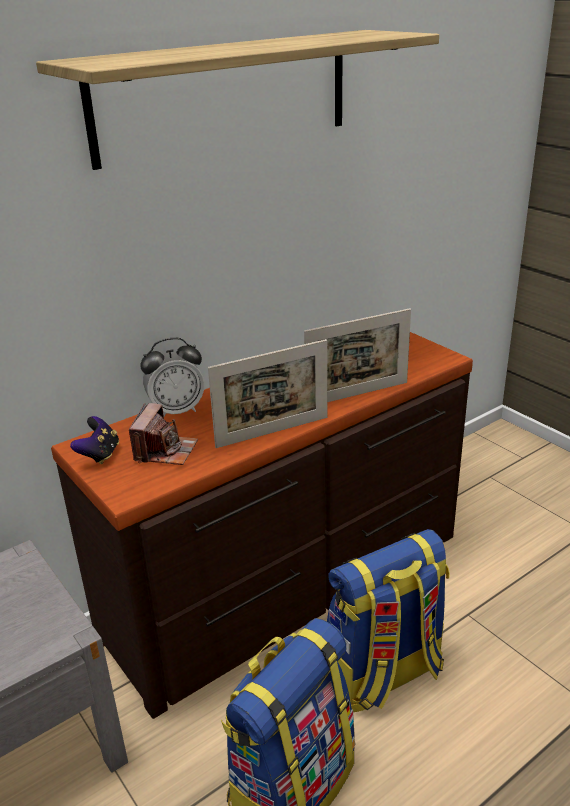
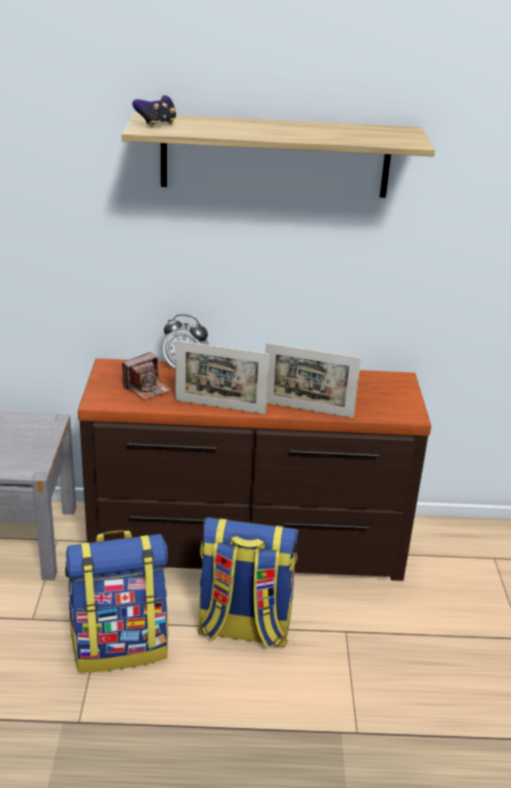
camera: 35 degrees right, 0 degrees up
game controller [70,416,119,464] -> game controller moved to [132,95,176,128]

